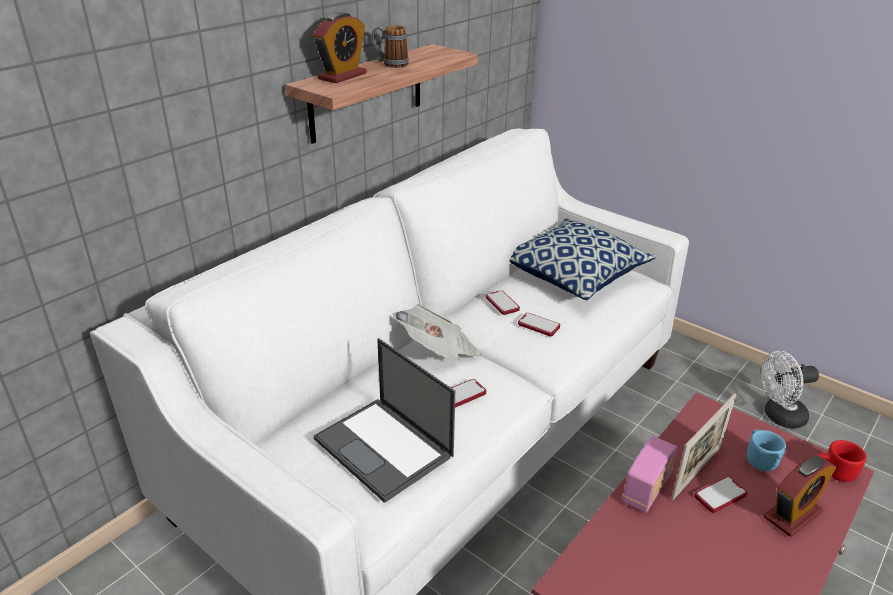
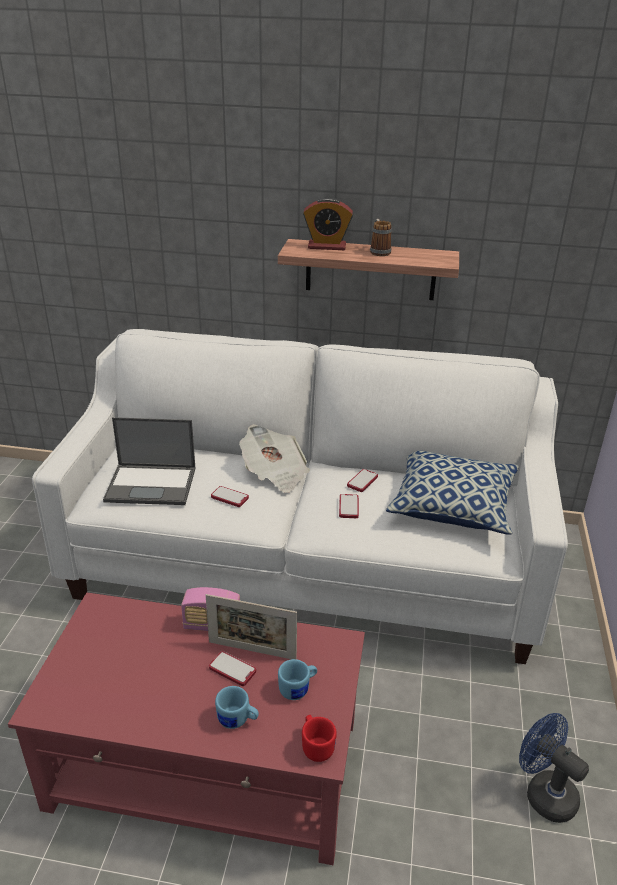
camera: 60 degrees right, 0 degrees up
laptop [313,338,455,503] -> laptop turned 105 degrees counterclockwise [103,417,196,505]
white fan [761,351,819,428] -> blue fan [519,713,589,823]
alarm clock [763,455,836,537] -> blue mug [215,686,259,729]

